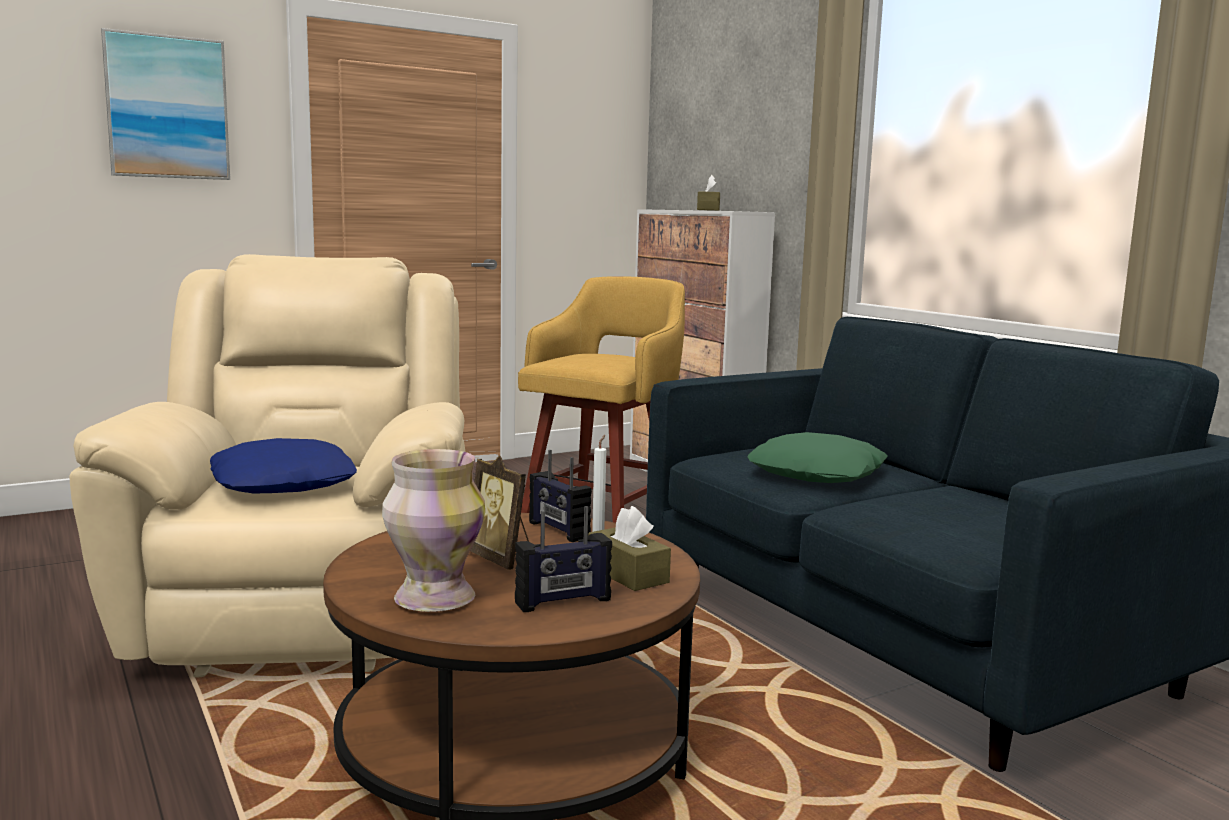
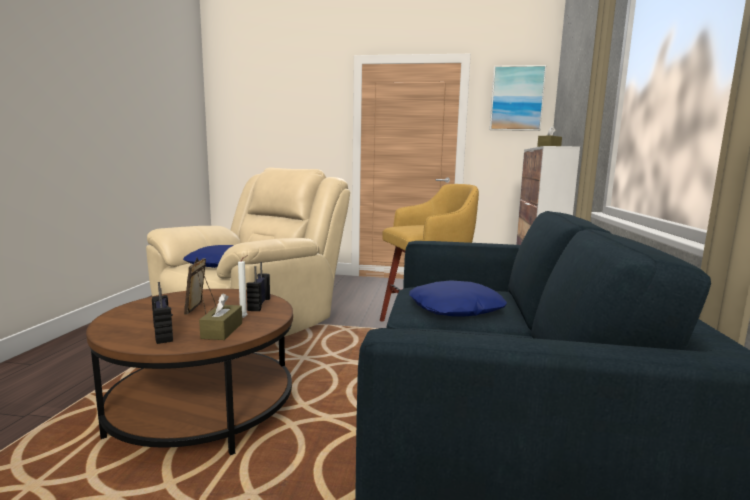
camera: 40 degrees right, 0 degrees up
picture [101,28,230,180] -> picture moved to [490,65,546,131]
vase [382,449,485,612] -> none
radio [515,506,612,612] -> radio turned 135 degrees counterclockwise [152,282,173,344]
green pillow [747,432,888,483] -> blue pillow [409,280,507,317]

